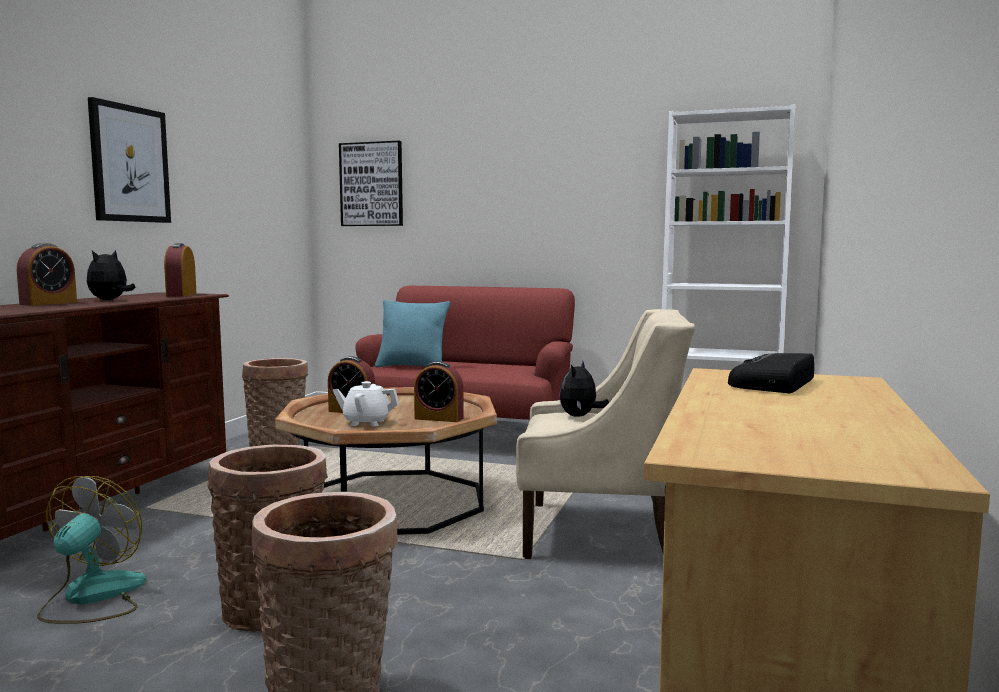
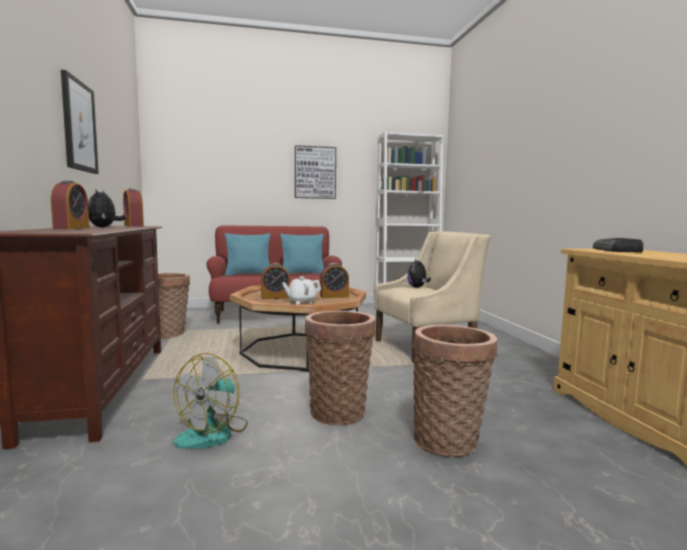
camera: 30 degrees left, 0 degrees up
fan [37,476,146,624] -> fan turned 135 degrees counterclockwise [173,353,248,449]
picture [339,141,403,226] -> picture moved to [295,145,336,199]
none -> turquoise pillow [280,234,324,274]

